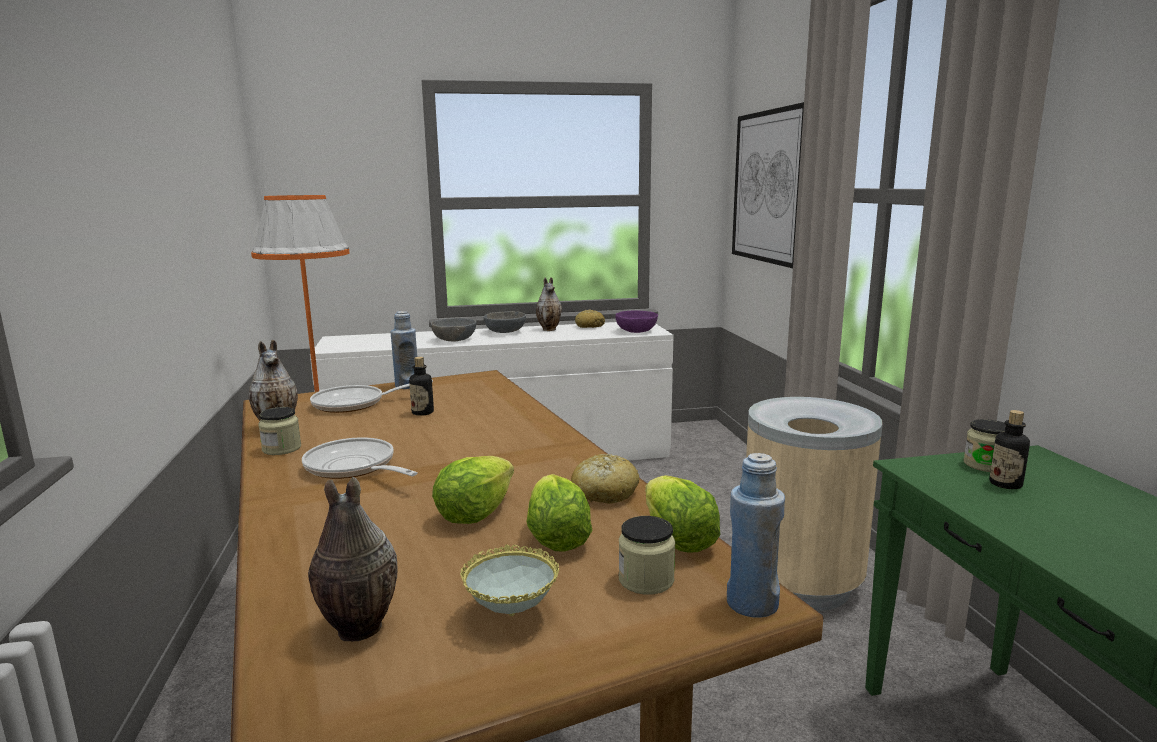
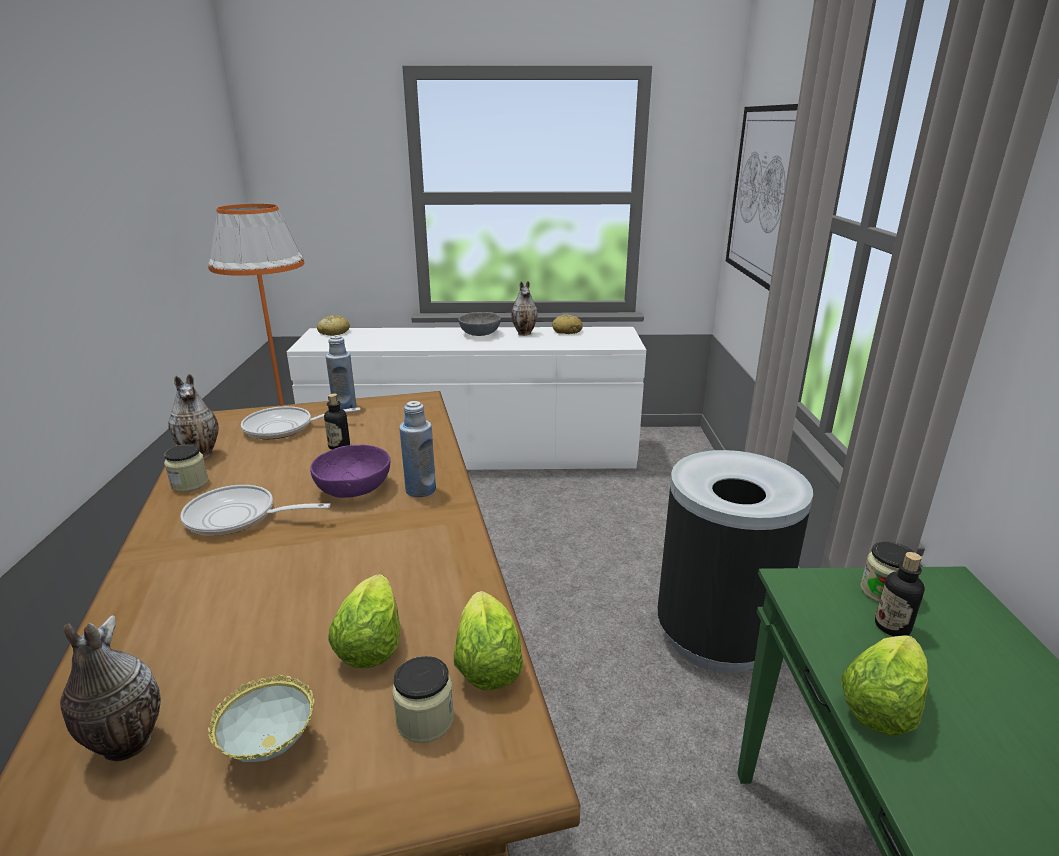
camera: 10 degrees right, 10 degrees up
frying pan [302,437,418,479] -> frying pan turned 45 degrees counterclockwise [180,485,331,536]
grey bowl [431,318,477,341] -> none
lettuce [432,456,514,524] -> lettuce moved to [840,635,928,736]
bread [571,454,639,504] -> bread moved to [317,315,350,336]
purple bowl [615,310,658,333] -> purple bowl moved to [310,445,391,498]
blue bottle [727,453,785,618] -> blue bottle moved to [399,401,436,497]
beige trash can [746,397,883,611] -> black trash can [657,450,813,673]

